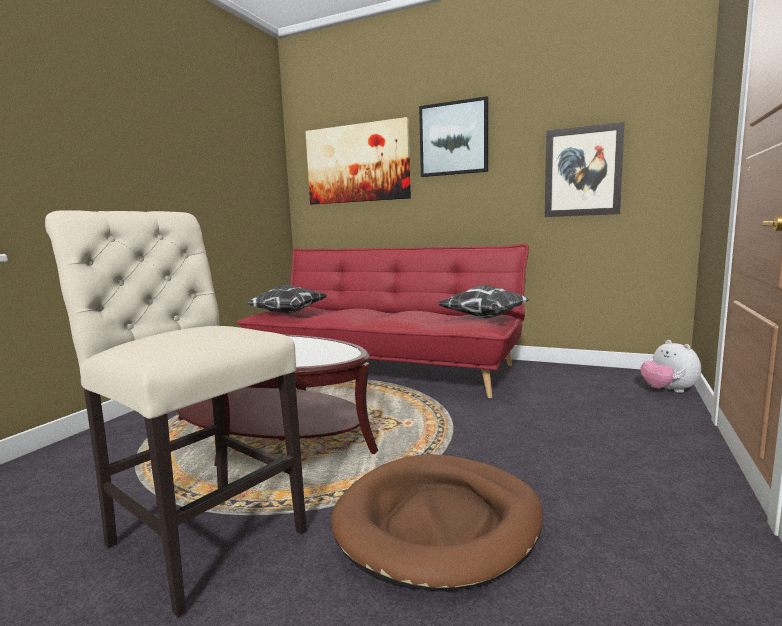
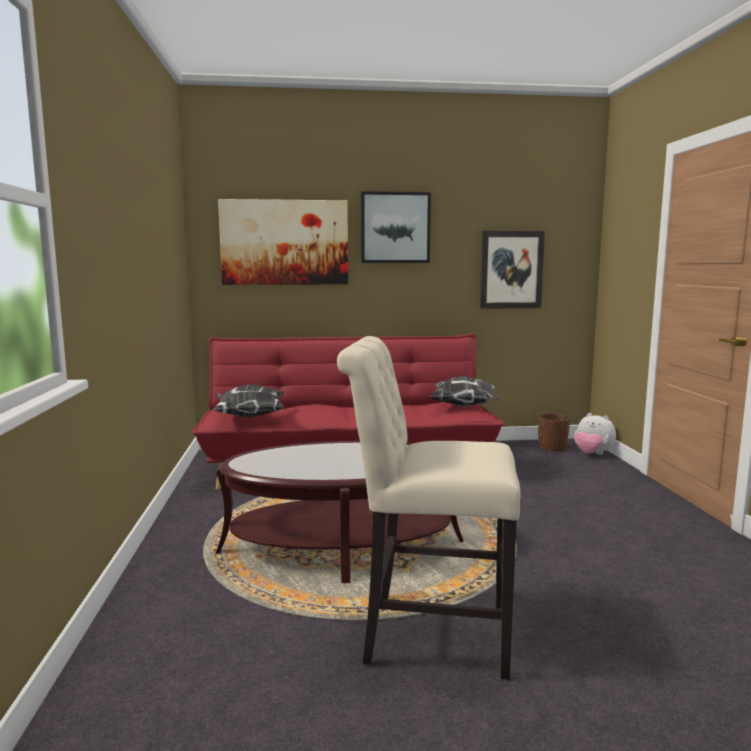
camera: 30 degrees left, 0 degrees up
brown dog bed [331,454,543,591] -> none
none -> brown planter [538,413,570,452]

